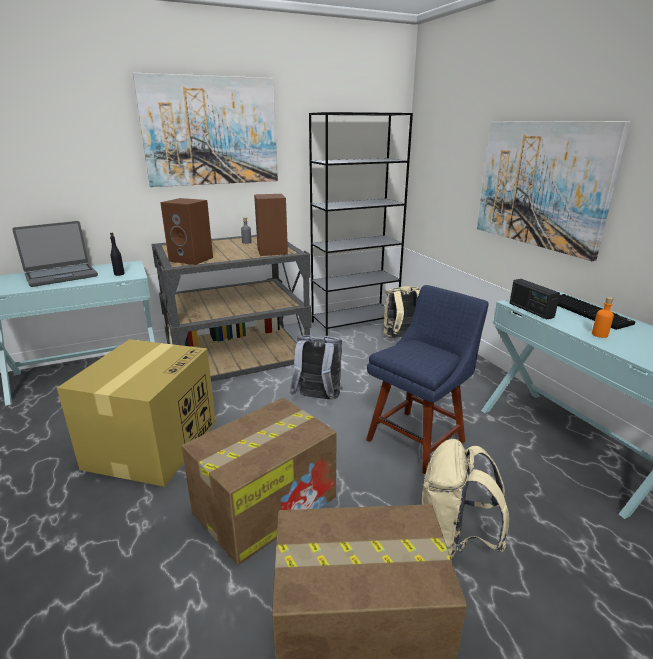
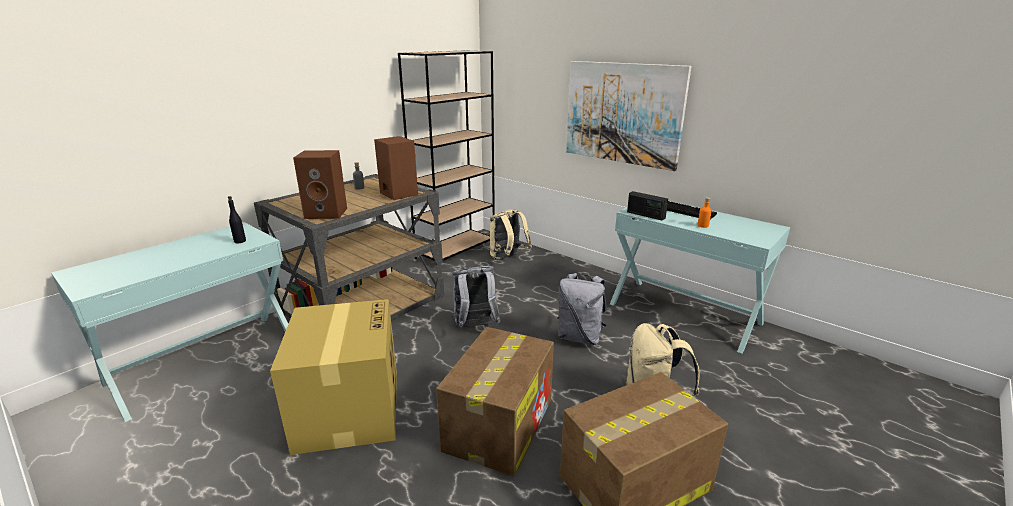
camera: 25 degrees left, 0 degrees up
laptop [12,221,98,287] -> none
picture [133,73,278,187] -> none
black bookcase [309,112,413,336] -> beige bookcase [398,50,495,261]
blue chair [366,285,489,474] -> grey backpack [557,273,606,345]

